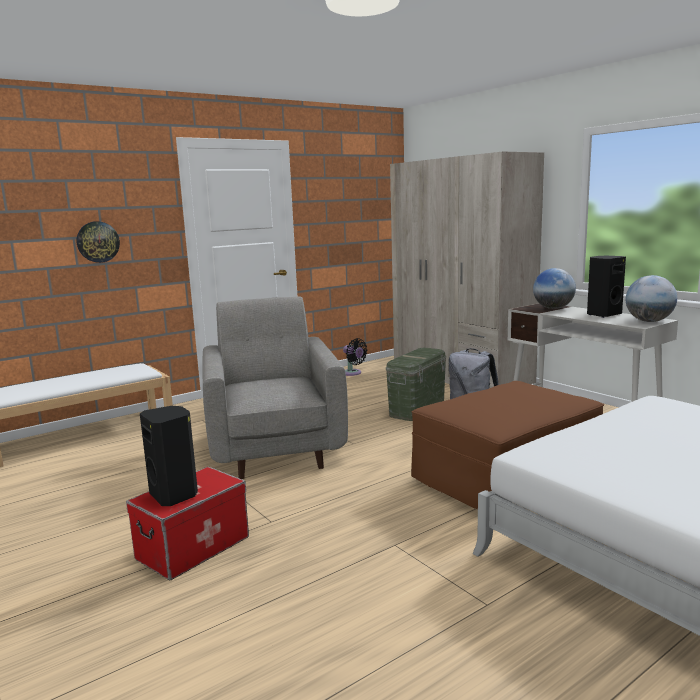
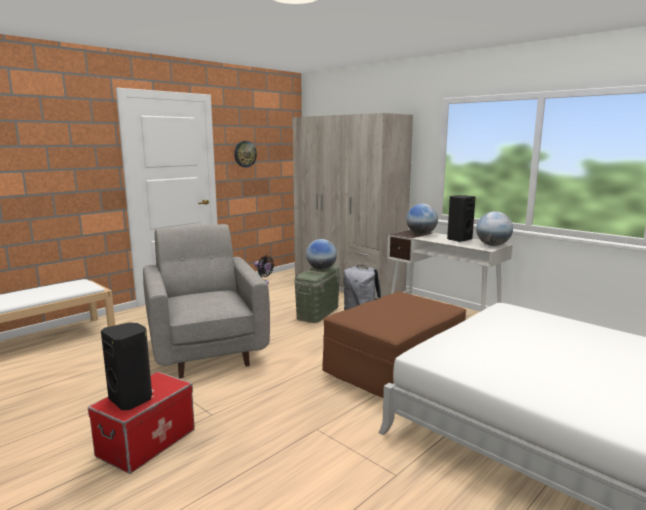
camera: 10 degrees left, 0 degrees up
wall clock [77,221,120,263] -> wall clock moved to [234,141,257,167]
none -> globe [306,239,337,270]

